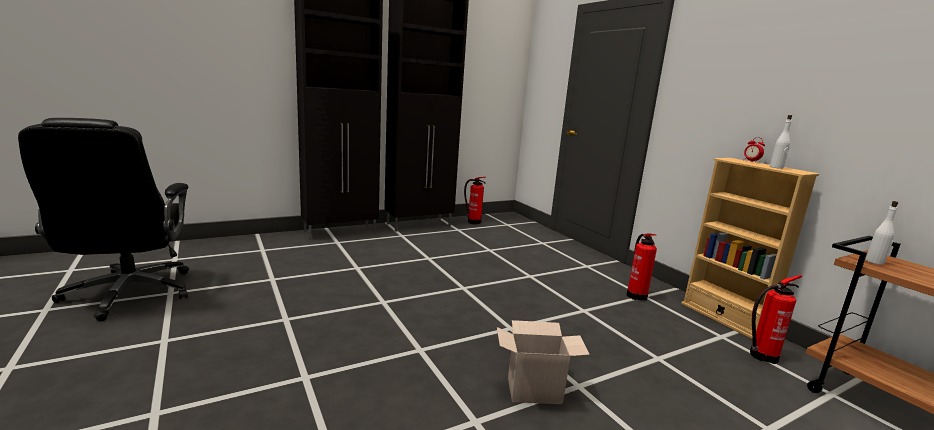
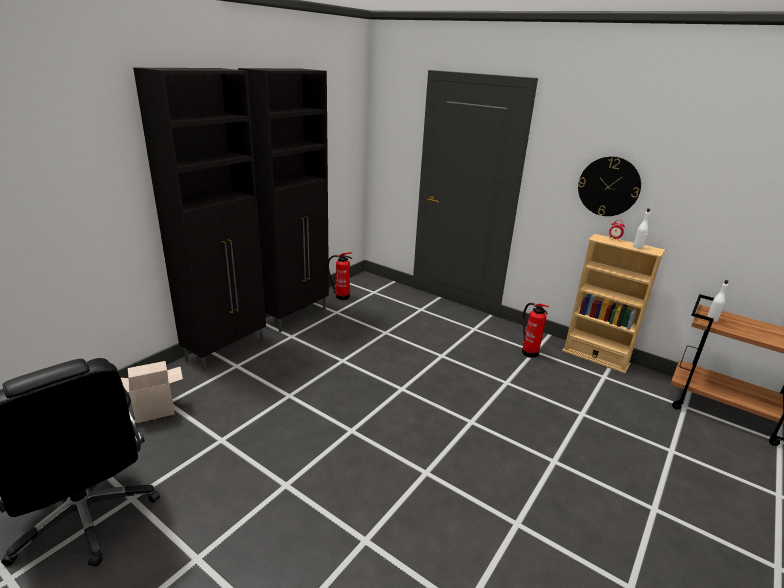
camera: 25 degrees left, 10 degrees up
cardboard box [497,320,590,404] -> cardboard box moved to [121,361,183,423]
fire extinguisher [750,275,802,364] -> none
none -> wall clock [578,156,641,216]

